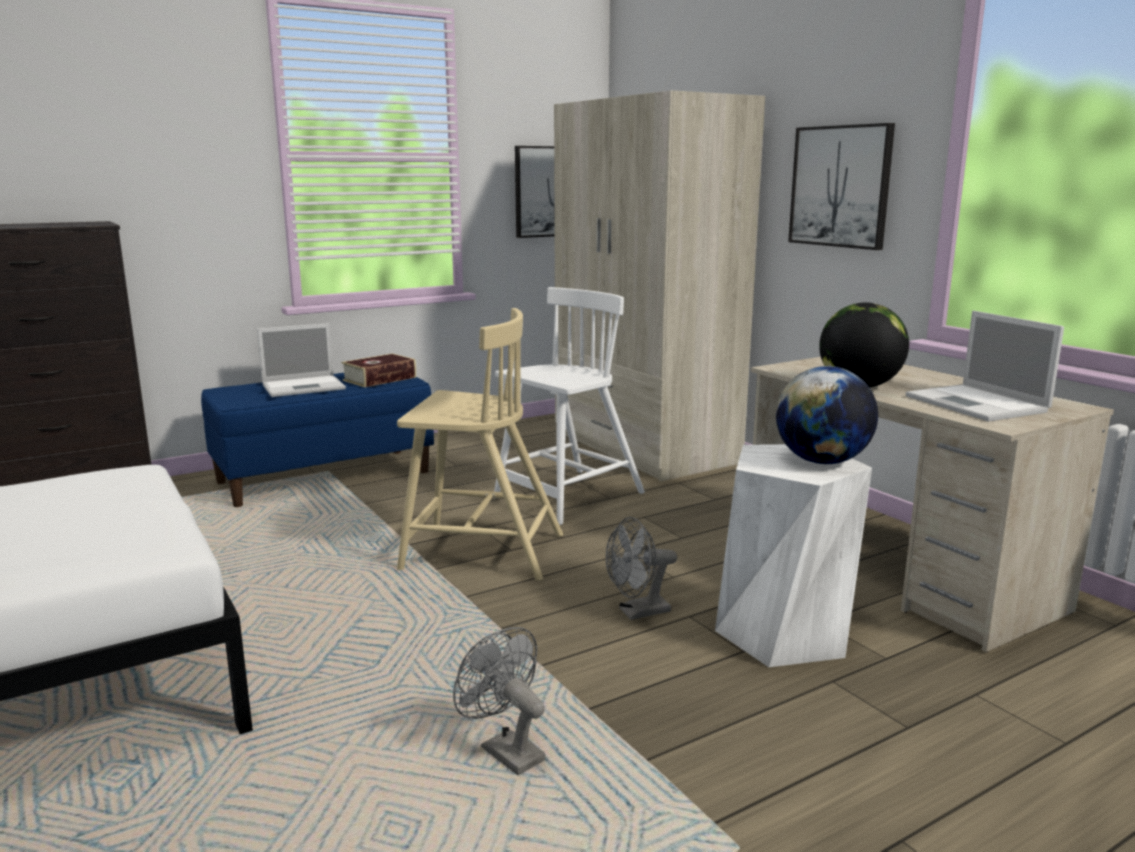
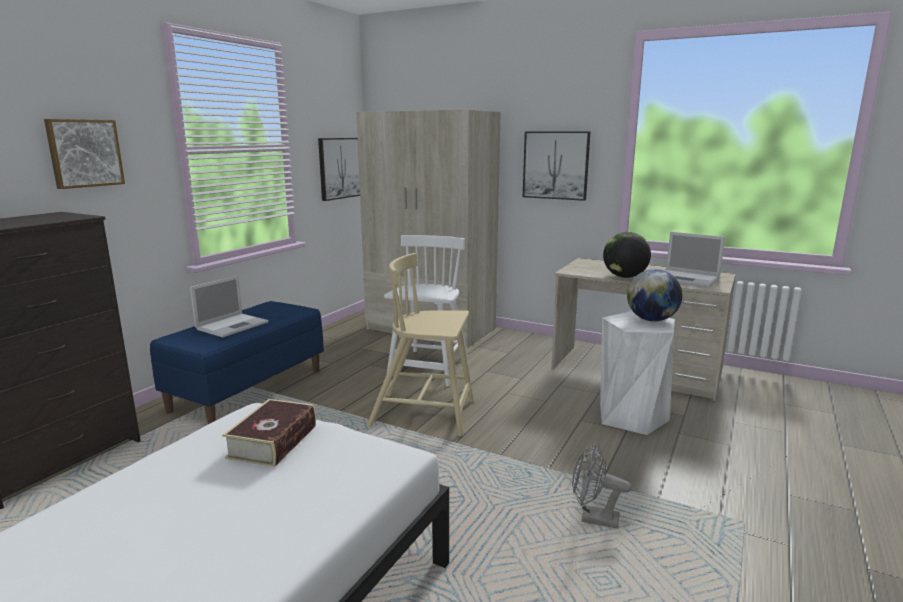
camera: 30 degrees left, 0 degrees up
book [341,353,416,387] -> book moved to [222,399,316,467]
beige chair [397,308,563,581] -> beige chair turned 150 degrees counterclockwise [367,253,474,436]
grey fan [606,517,677,620] -> none
none -> picture [44,119,125,189]

